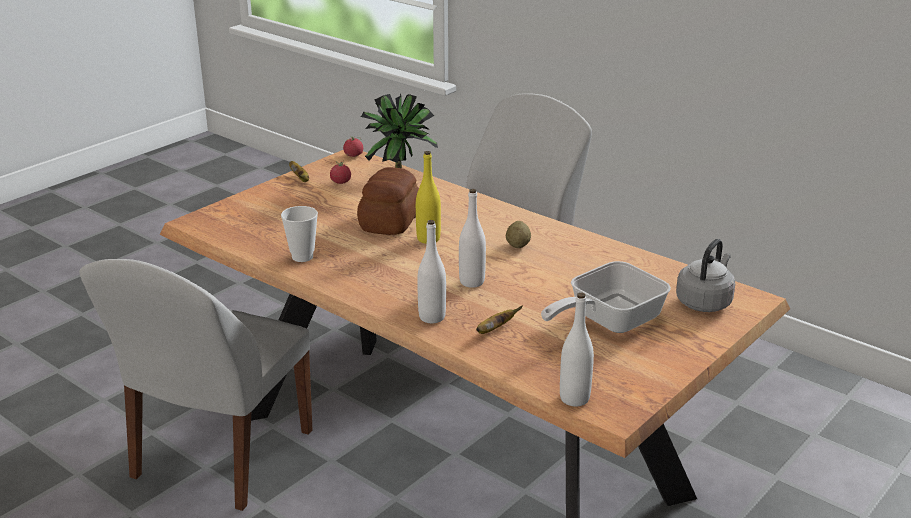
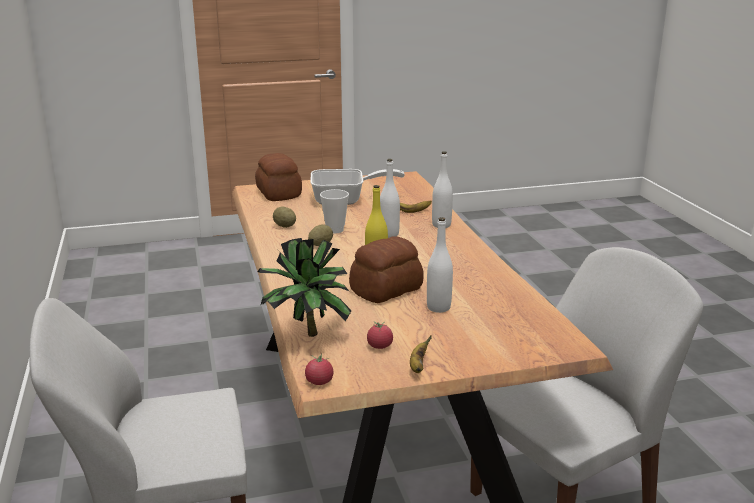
camera: 145 degrees left, 5 degrees down
cup [281,206,318,262] -> cup moved to [320,189,349,233]
white bottle [560,293,594,406] -> white bottle moved to [427,217,453,313]
grey kettle [676,239,735,312] -> bread [255,153,302,201]
none -> potato [273,207,296,228]

